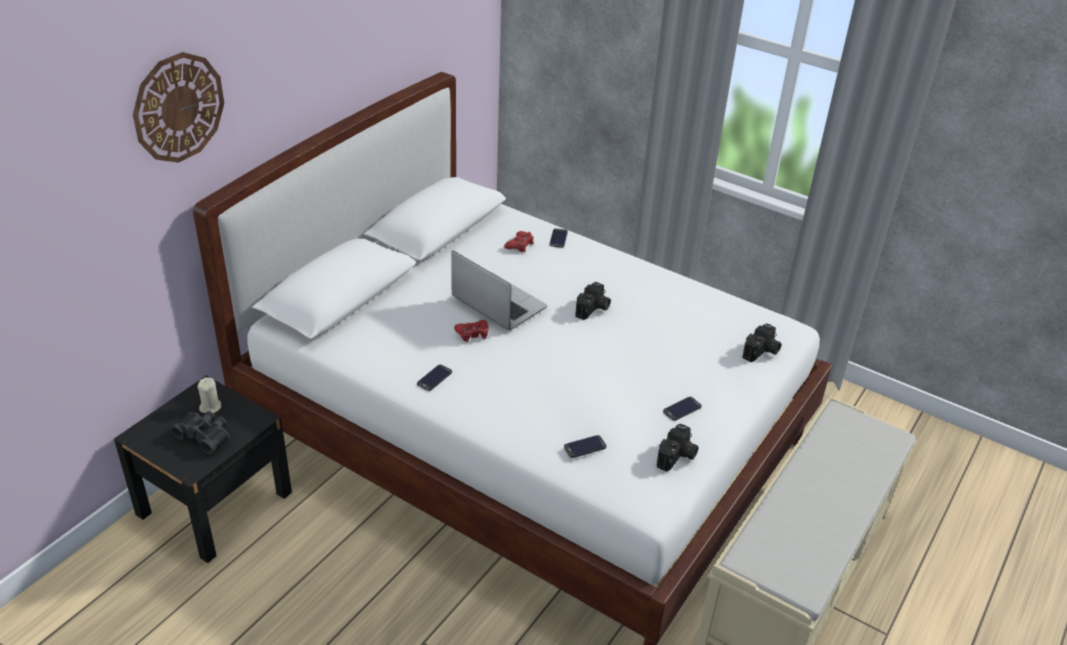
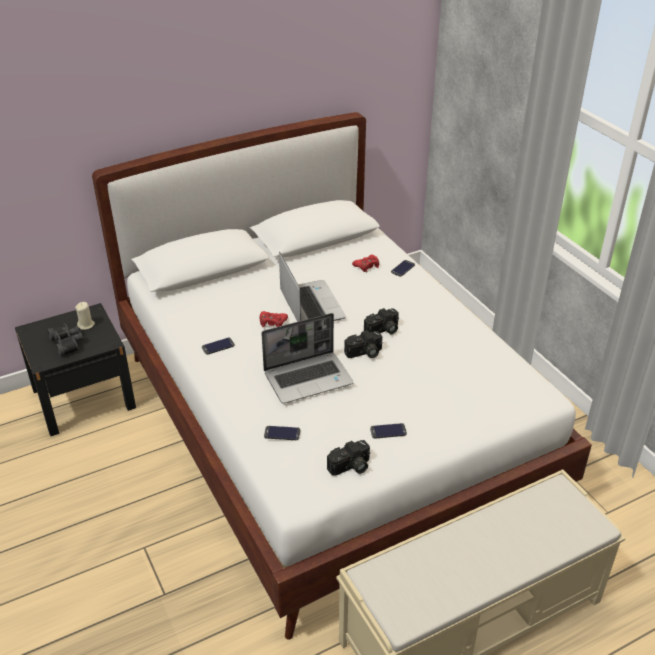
camera: 30 degrees right, 0 degrees up
wall clock [133,52,224,163] -> none
camera [743,324,782,362] -> camera moved to [344,330,383,358]
none -> laptop [261,313,354,404]

